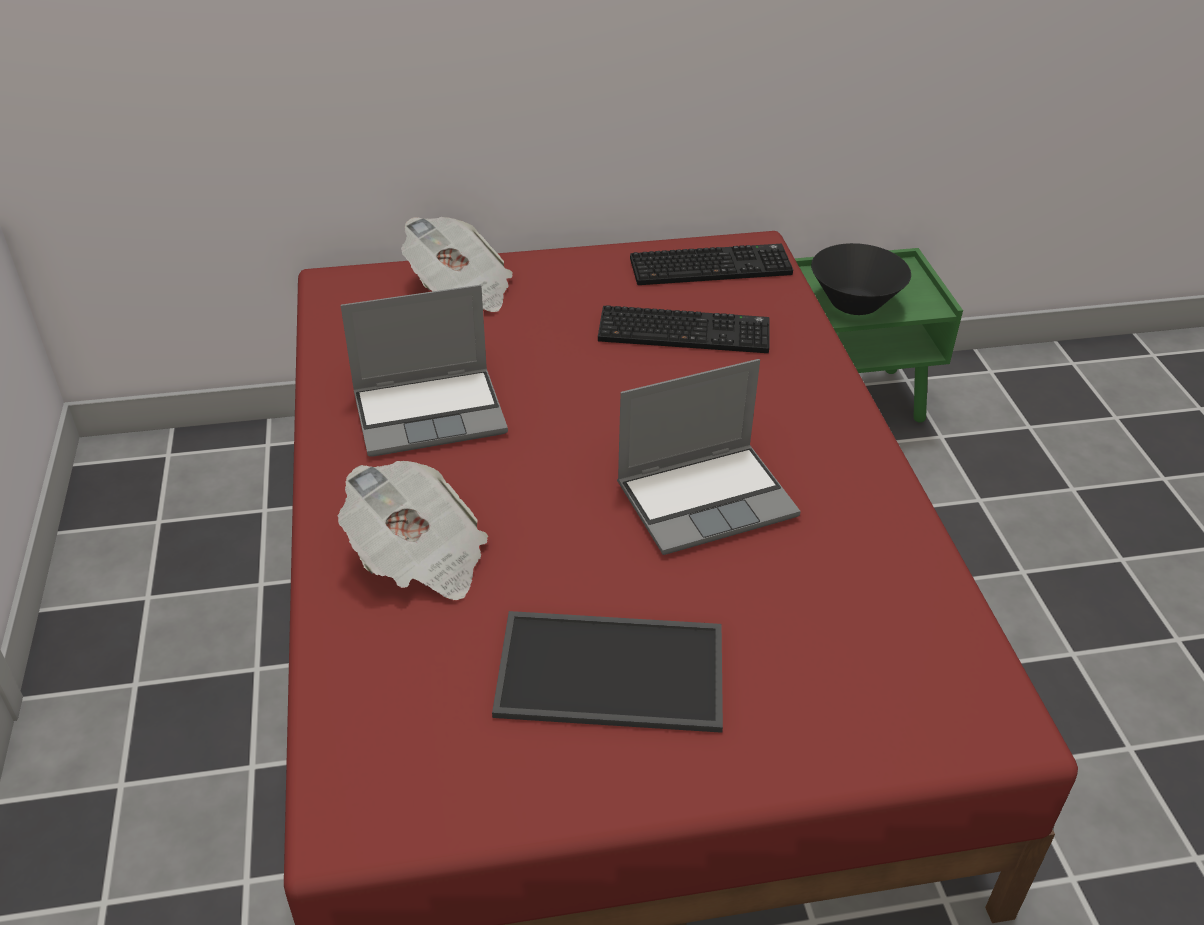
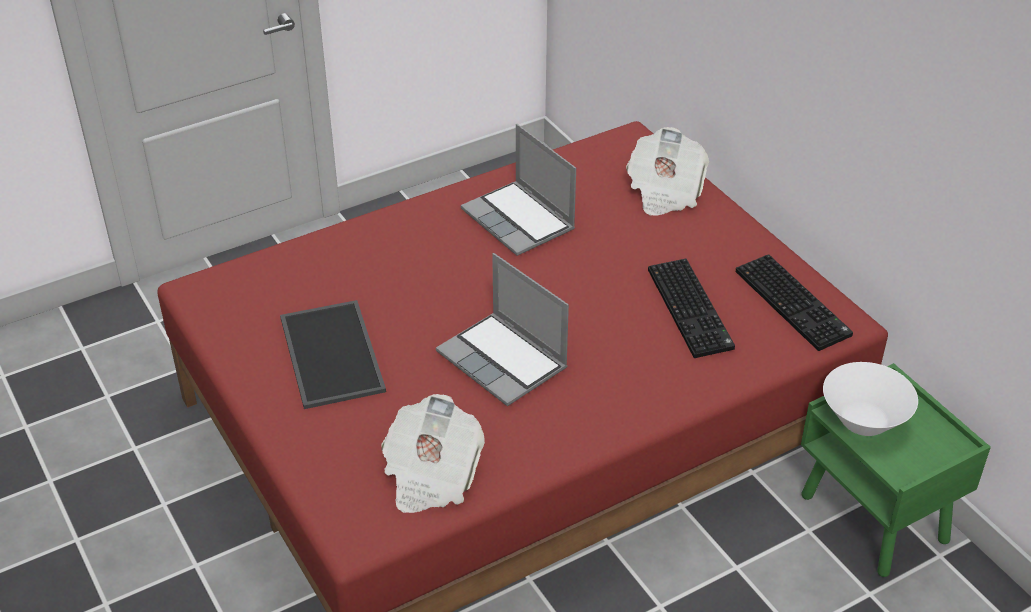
camera: 70 degrees right, 0 degrees up
newspaper [338,461,488,600] -> newspaper moved to [381,394,485,513]
black bowl [811,243,911,315] -> white bowl [823,362,918,436]

